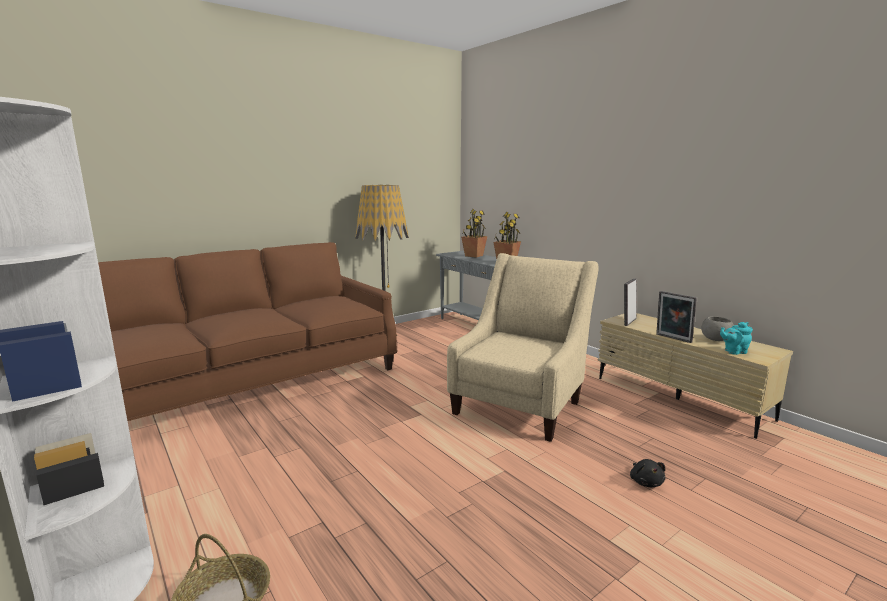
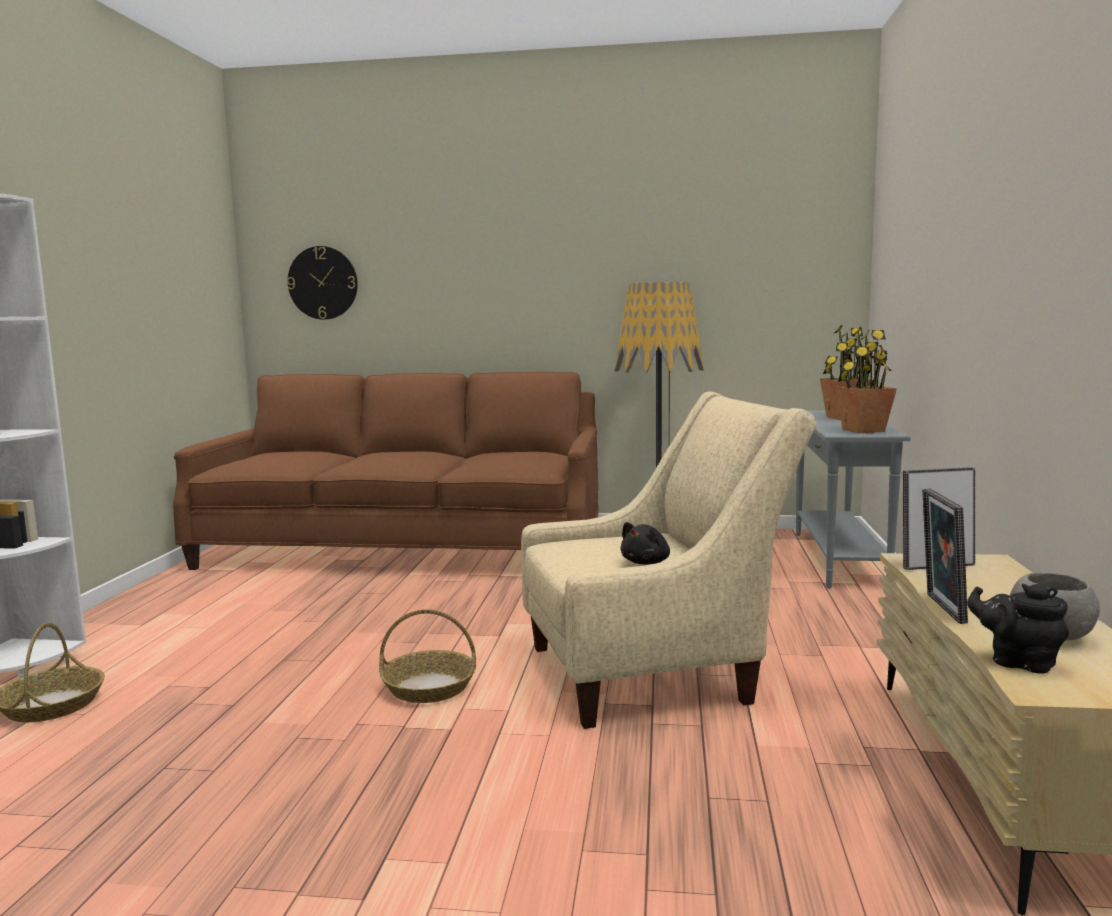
camera: 45 degrees right, 5 degrees down
black plush toy [630,459,665,487] -> black plush toy moved to [620,522,670,565]
turquoise teapot [720,322,753,355] -> black teapot [967,584,1069,674]
none -> wall clock [287,246,358,320]
none -> basket [379,609,476,703]

